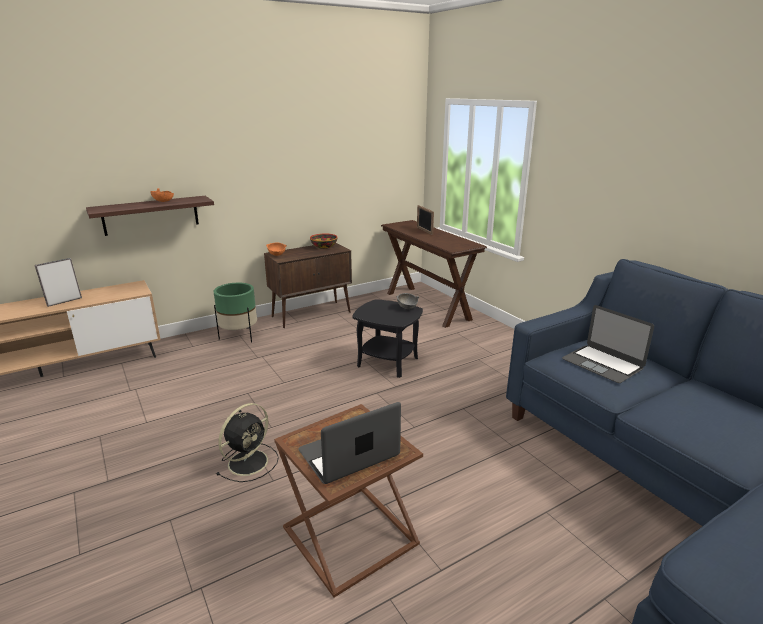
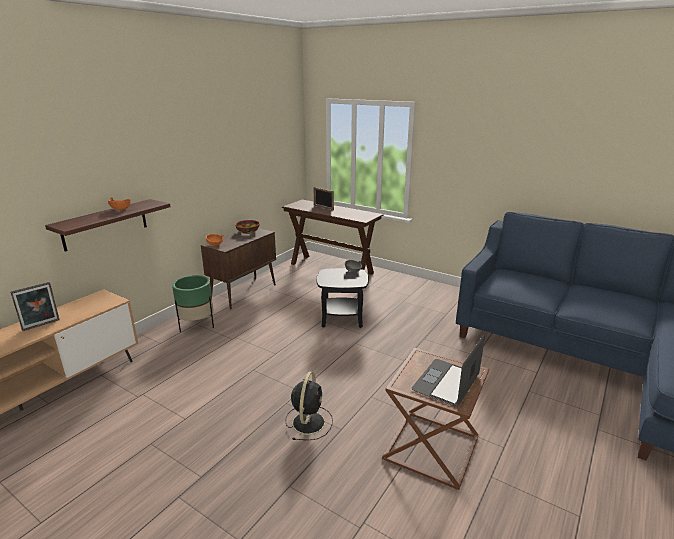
camera: 25 degrees left, 0 degrees up
picture frame [35,258,82,307] -> picture frame turned 150 degrees counterclockwise [10,282,60,331]
laptop [562,305,654,383] -> none

